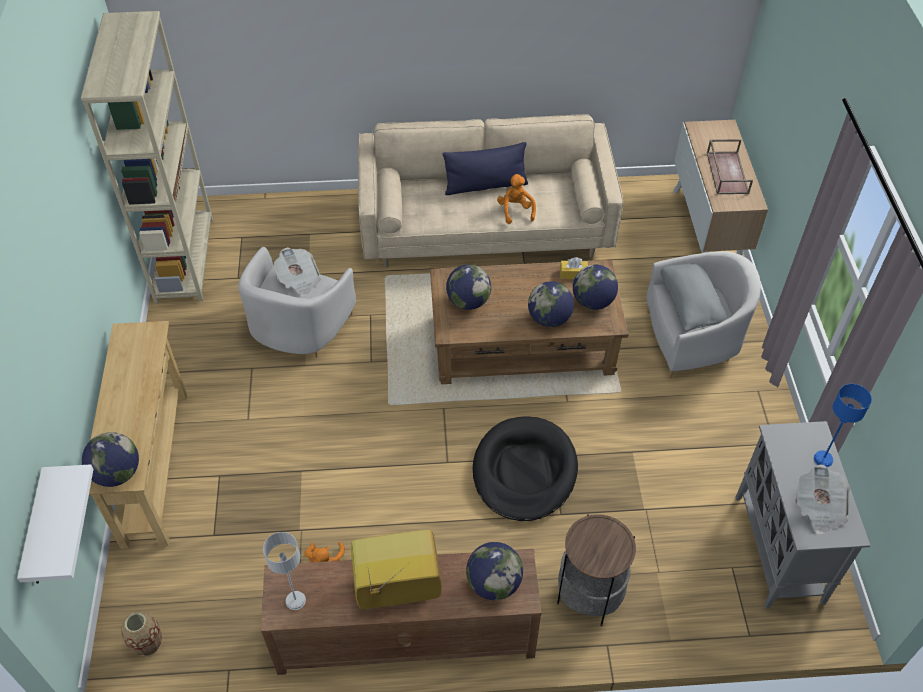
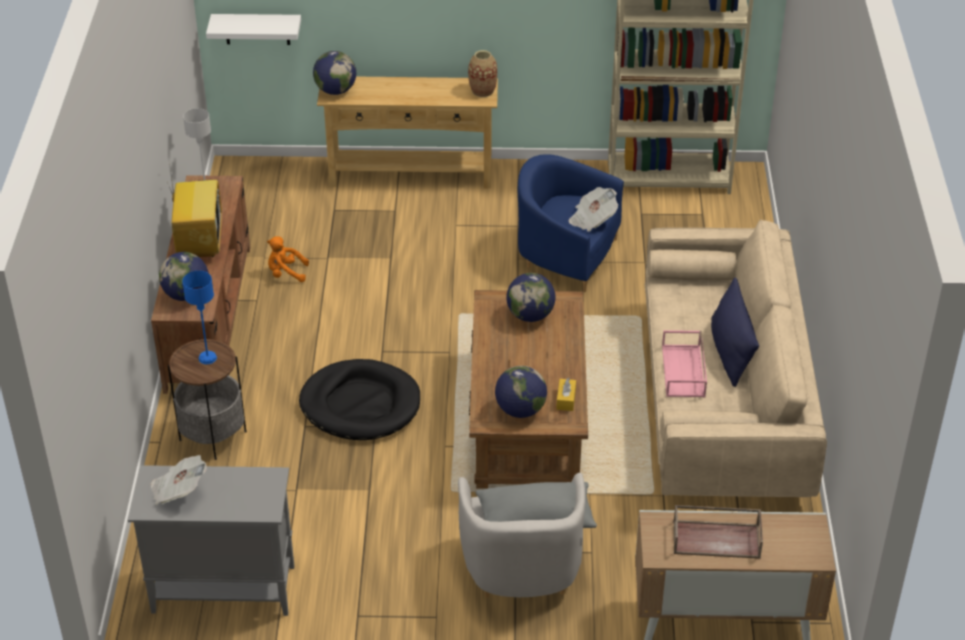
camera: 95 degrees right, 10 degrees down
vase [121,611,162,656] -> vase moved to [468,50,497,97]
white armchair [238,247,356,358] -> blue armchair [517,154,624,292]
orange plush toy [497,174,536,224] -> pink tray [662,330,707,397]
globe [528,281,574,327] -> none
blue table lamp [814,384,872,467] -> blue table lamp moved to [182,271,217,364]

